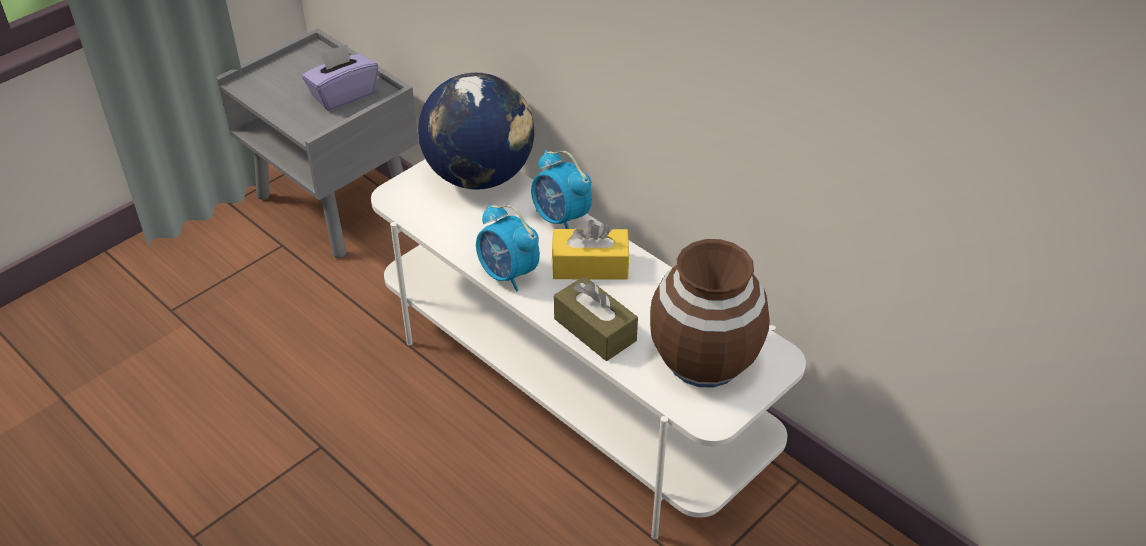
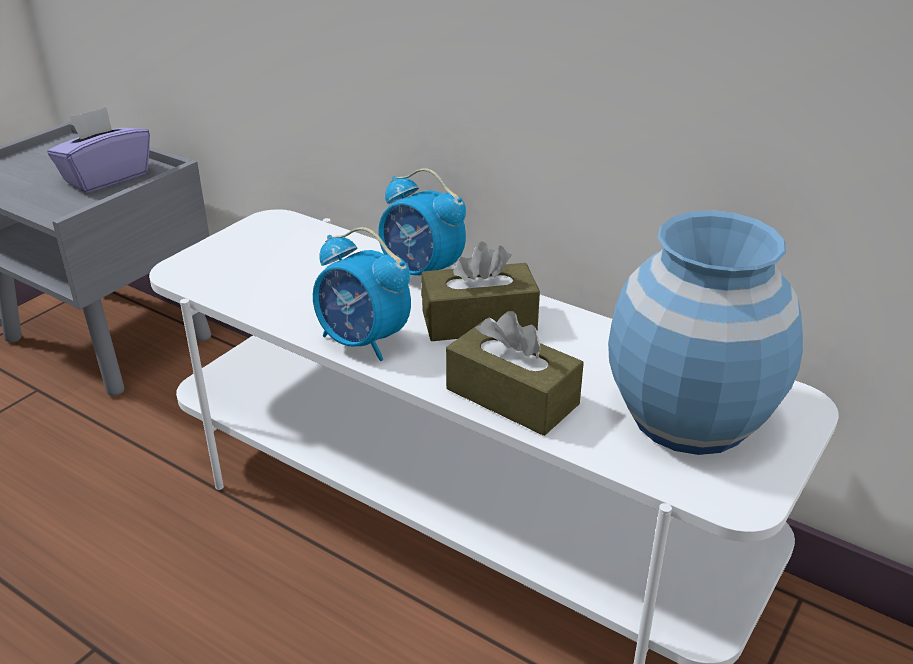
camera: 10 degrees left, 10 degrees down
globe [418,73,535,190] -> none
yellow tissue box [552,220,630,280] -> brown tissue box [421,241,540,341]
brown vase [650,239,770,388] -> blue vase [608,210,803,455]

